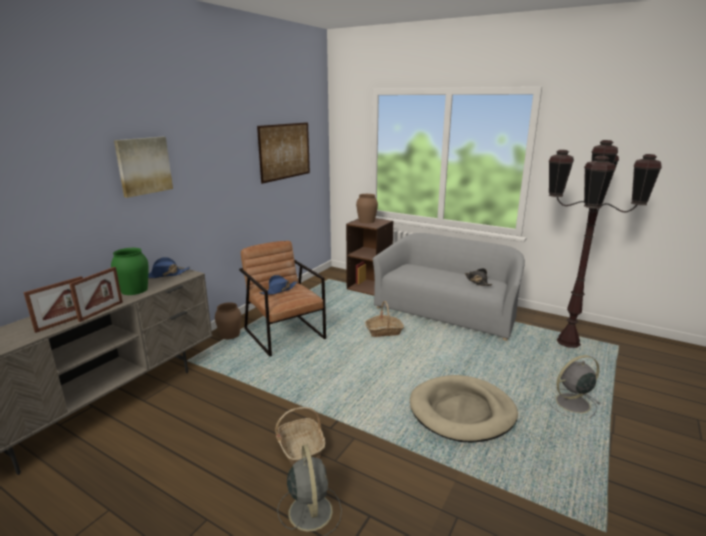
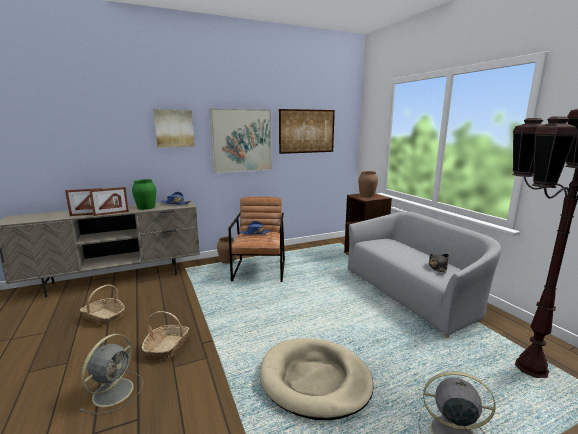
camera: 35 degrees right, 5 degrees down
basket [365,301,404,337] -> basket moved to [80,284,125,325]
none -> picture [209,108,272,173]

